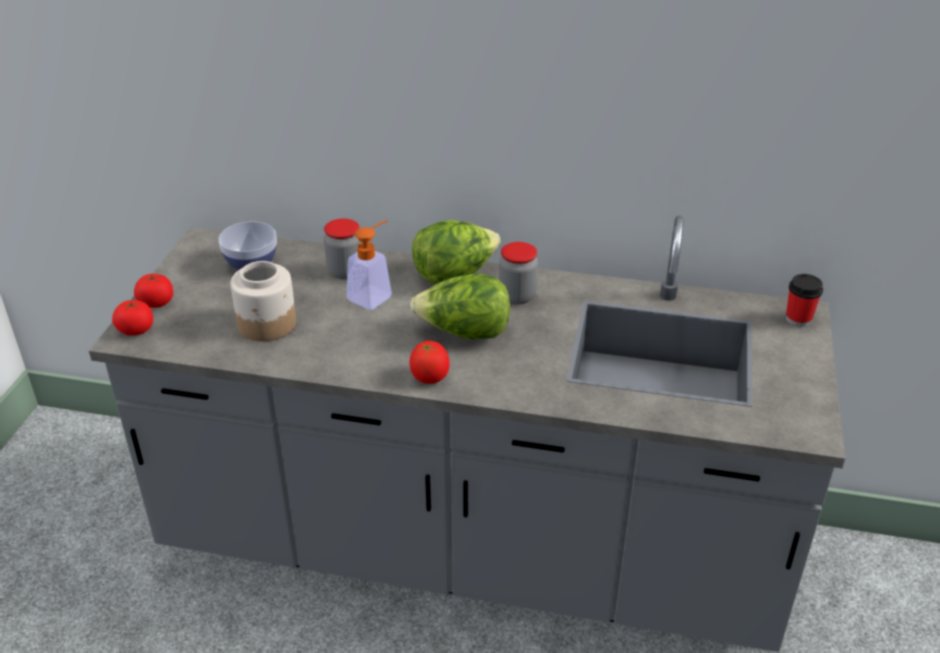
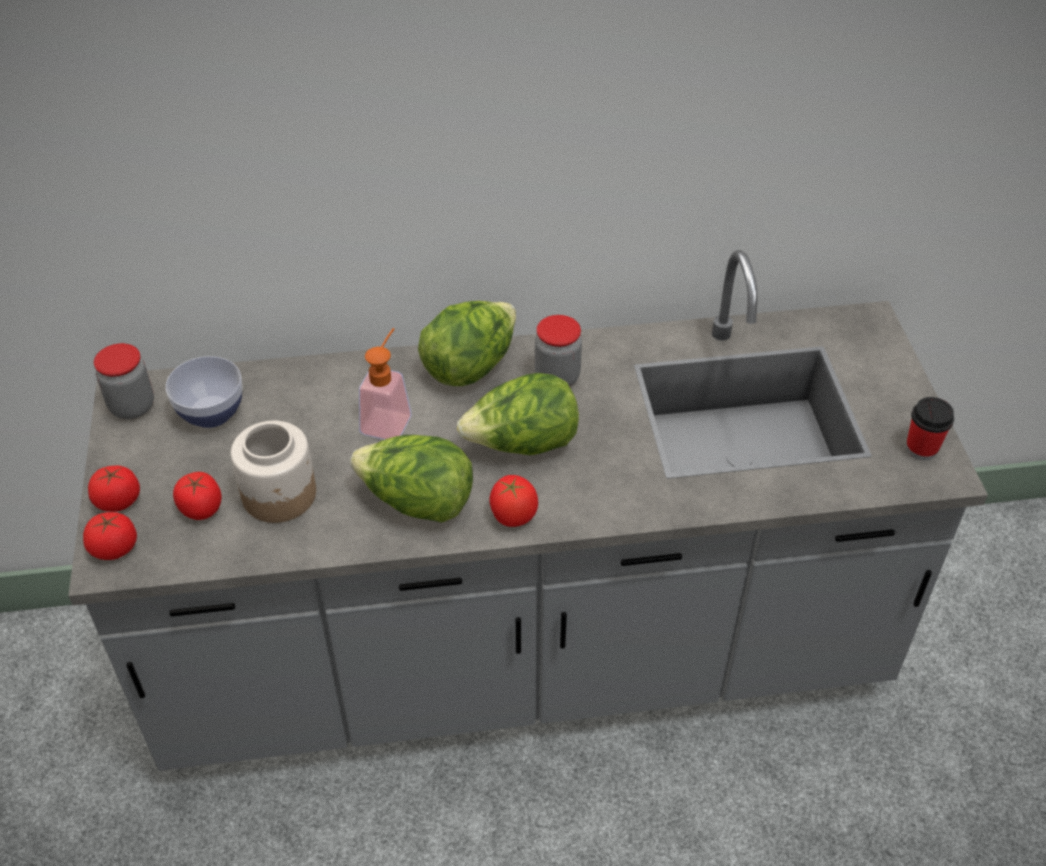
camera: 20 degrees left, 10 degrees up
jar [324,218,362,279] -> jar moved to [94,343,154,419]
cup [786,274,823,327] -> cup moved to [906,397,954,461]
none -> tomato [173,472,222,520]
none -> lettuce [350,435,473,523]

